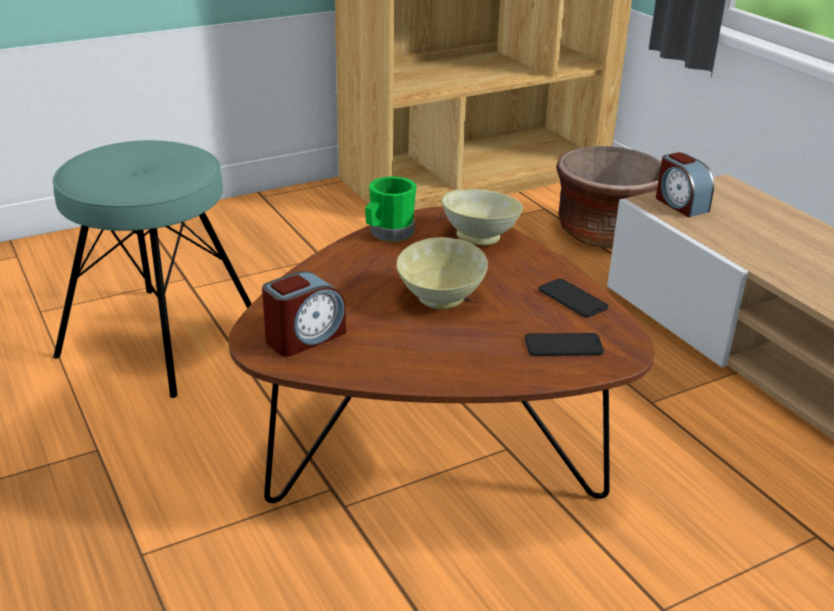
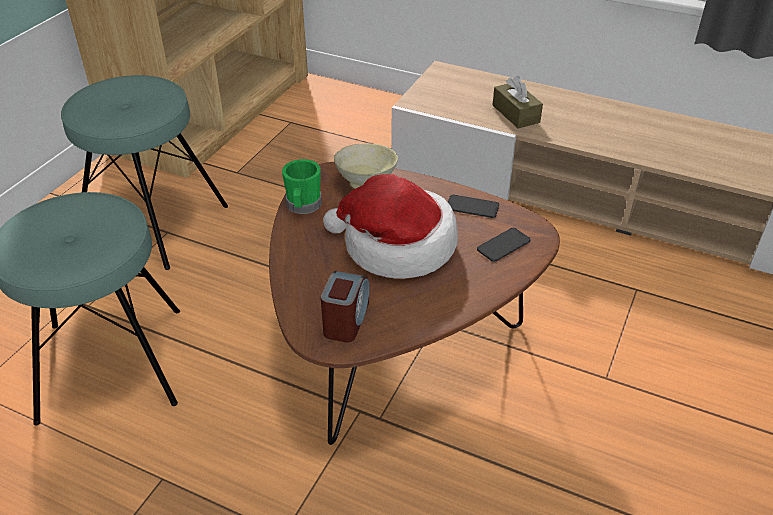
camera: 35 degrees left, 10 degrees up
beige bowl [396,237,488,309] -> hat [323,174,458,279]
brown planter [556,146,661,248] -> none
alarm clock [656,152,714,217] -> none
none -> turquoise stool [61,75,228,270]
none -> brown tissue box [493,76,543,128]

